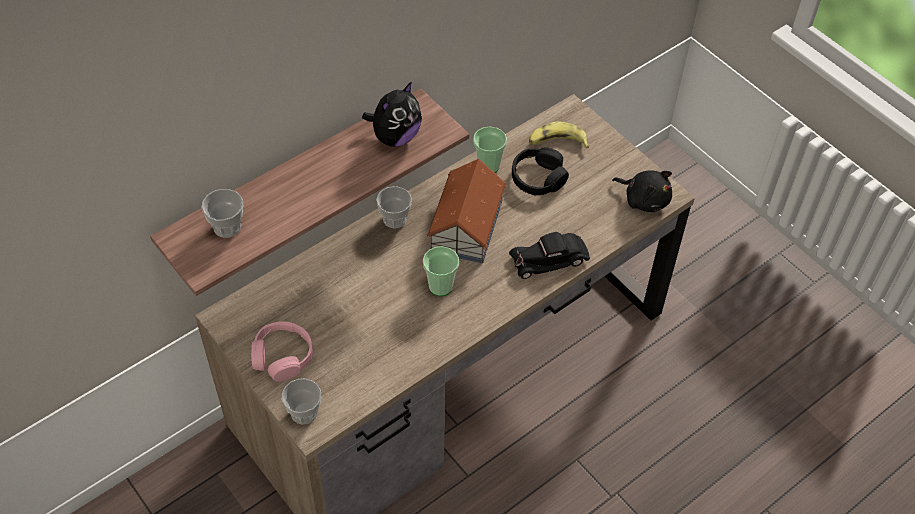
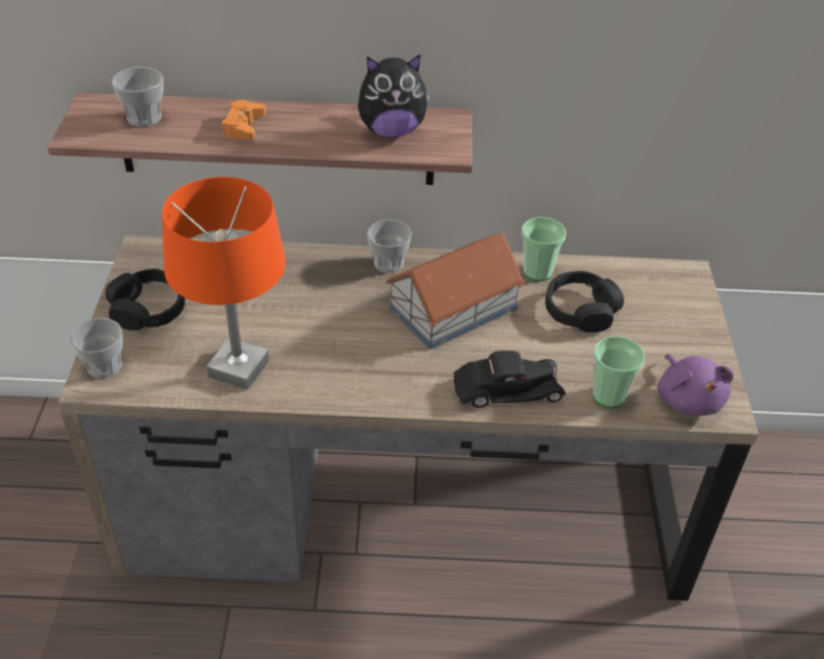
camera: 40 degrees right, 10 degrees down
pink headphones [251,321,313,382] -> black headphones [105,269,185,331]
cup [423,246,459,296] -> cup moved to [593,336,645,408]
black toy car [509,232,590,279] -> black toy car turned 150 degrees clockwise [453,351,566,408]
banana [529,121,589,149] -> none
black plush toy [612,171,672,212] -> purple plush toy [657,354,733,416]
none -> orange table lamp [162,177,286,390]
none -> orange game controller [221,100,266,140]

